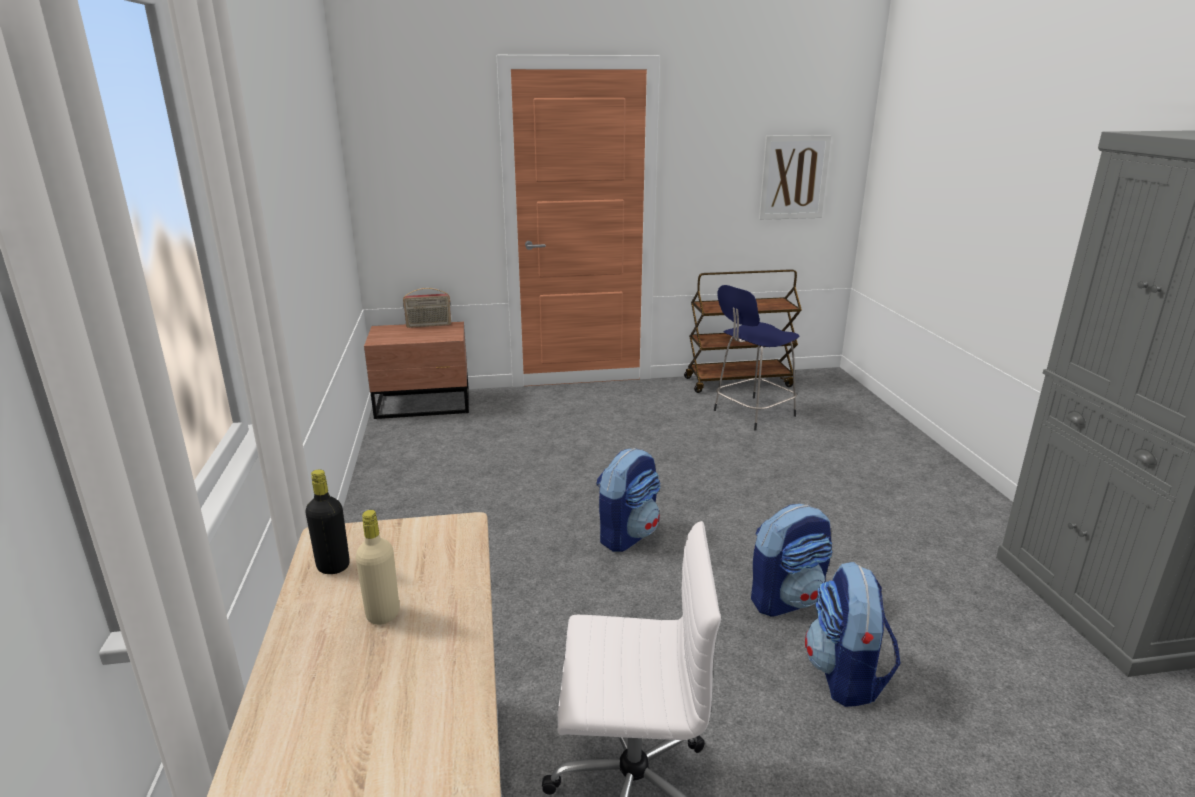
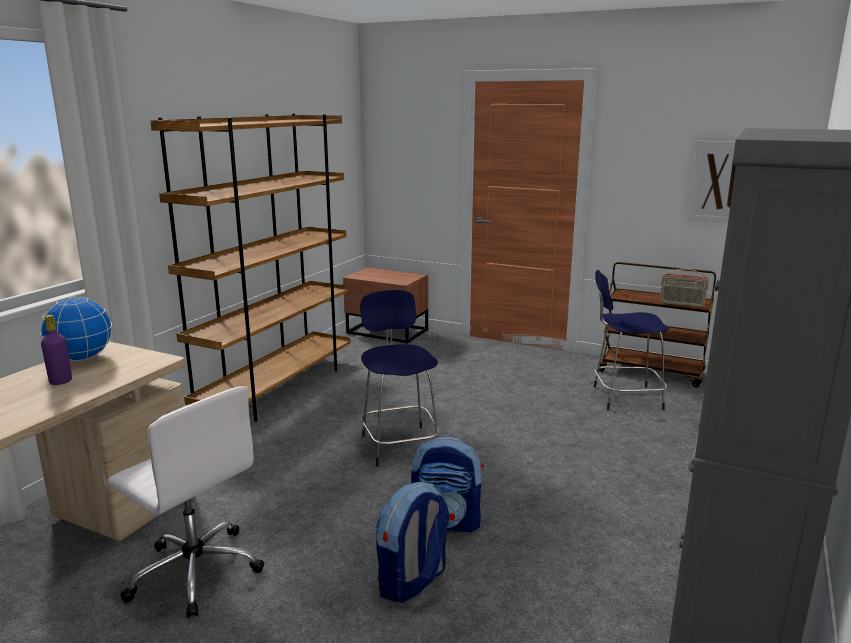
camera: 35 degrees right, 5 degrees down
black bottle [305,470,350,574] -> globe [40,296,112,361]
beige bottle [356,510,399,625] -> purple bottle [41,315,72,385]
radio [403,288,451,328] -> radio moved to [660,269,708,307]
backpack [596,448,661,552] -> blue stool [360,290,440,467]
none -> brown bookcase [150,114,350,422]

